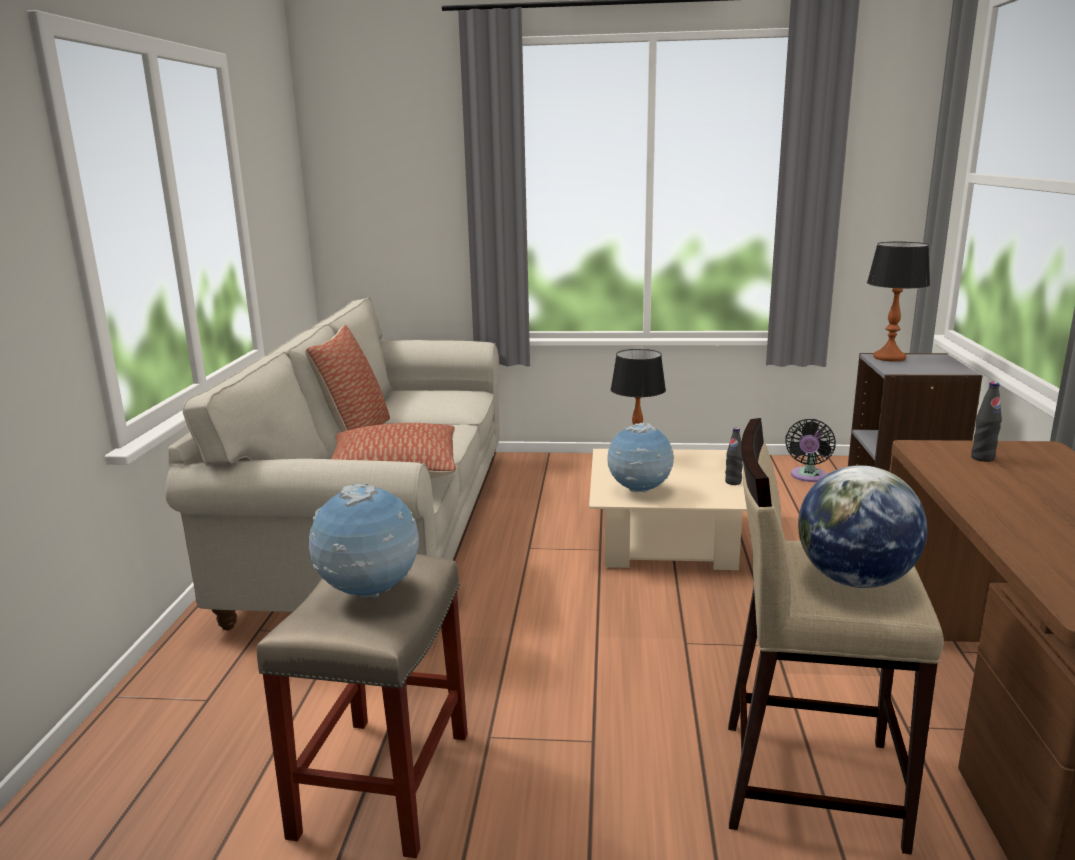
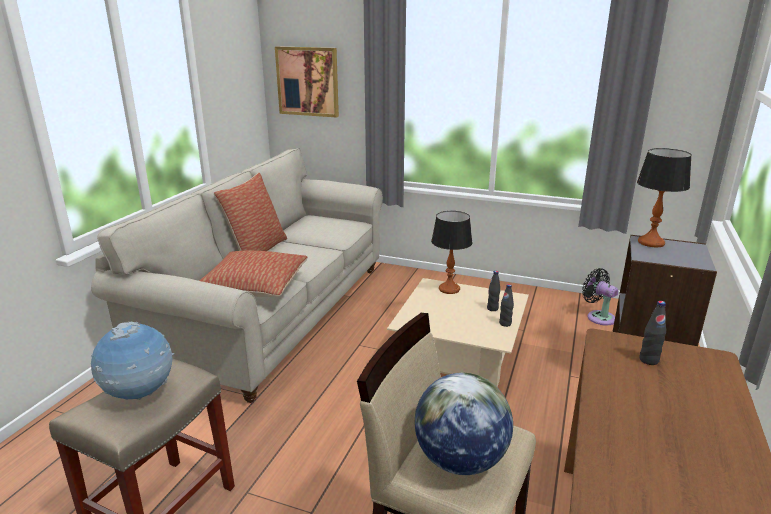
camera: 15 degrees right, 5 degrees up
globe [607,423,674,492] -> none
black fan [785,419,836,482] -> black fan turned 105 degrees clockwise [582,268,619,326]
none -> picture [275,46,339,118]
none -> black bottle [487,271,500,311]

